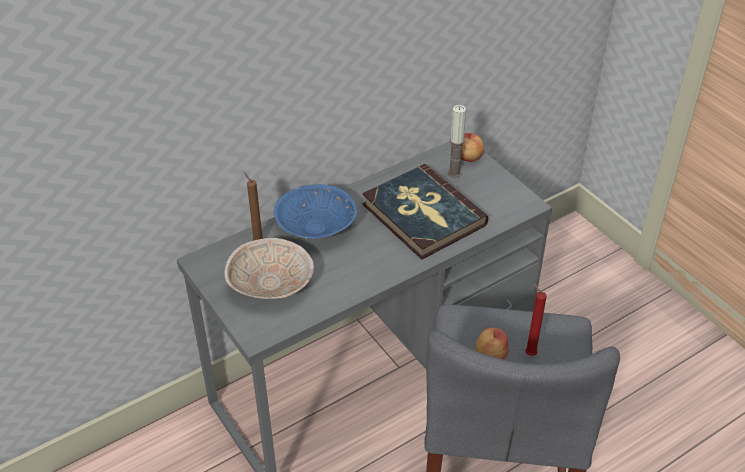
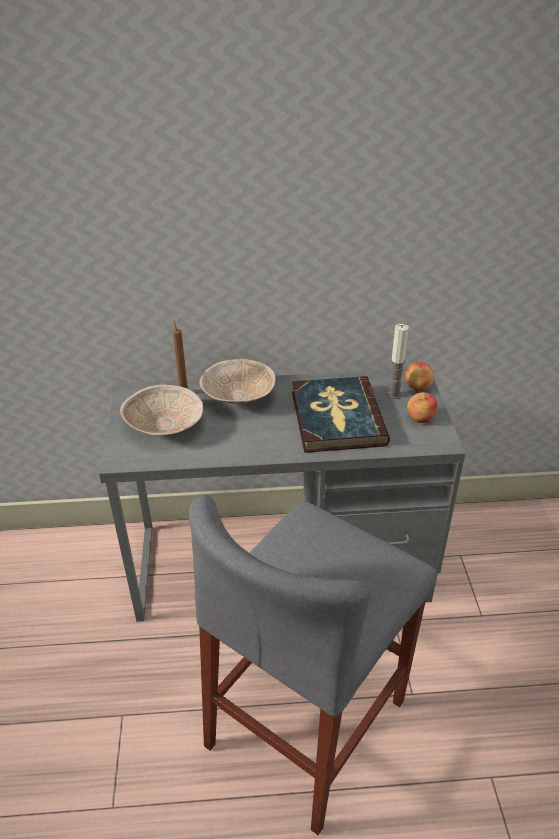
camera: 30 degrees right, 5 degrees down
blue bowl [274,184,357,239] -> beige bowl [199,359,276,404]
apple [476,328,509,360] -> apple moved to [407,392,437,423]
red candle [525,283,547,356] -> none

